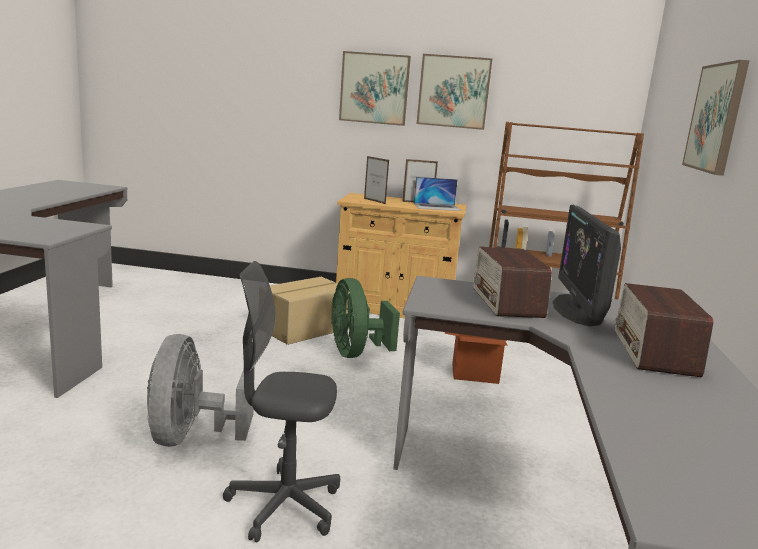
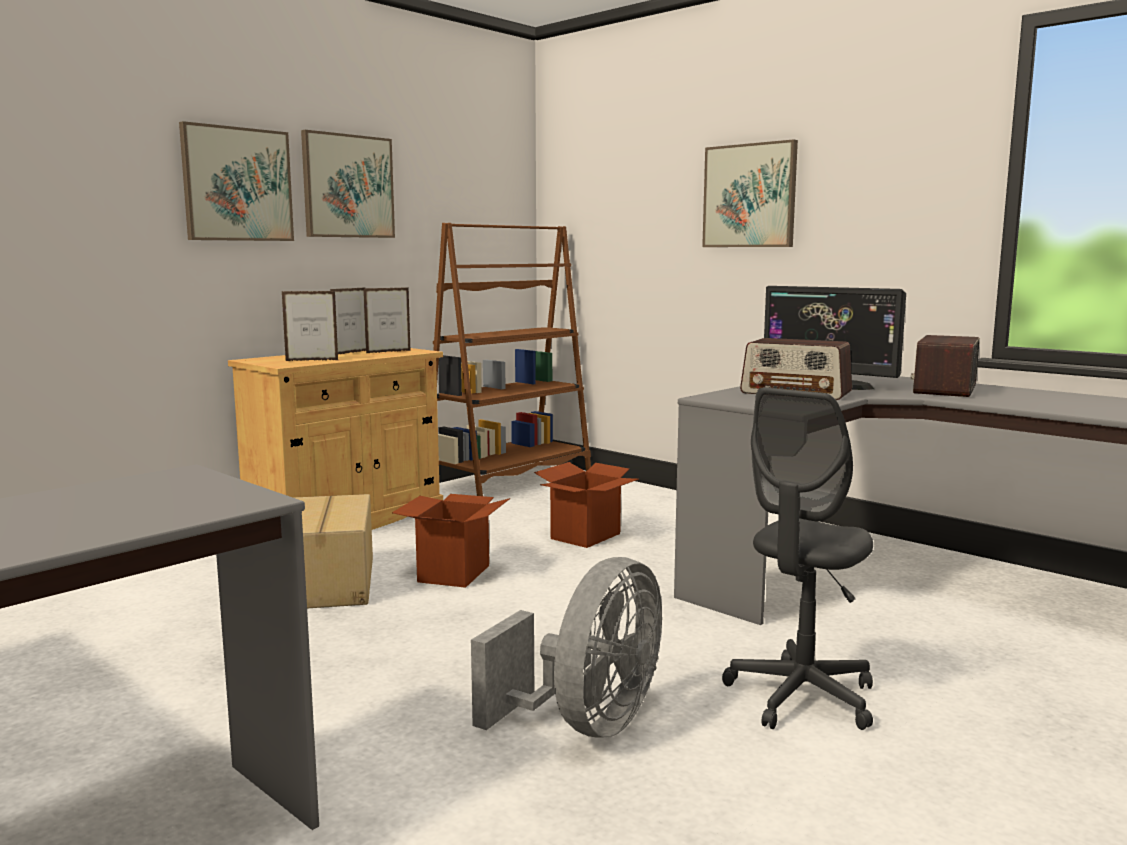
camera: 55 degrees left, 5 degrees down
grey fan [147,334,255,447] -> grey fan turned 90 degrees counterclockwise [471,557,662,738]
green fan [331,278,400,358] -> cardboard box [392,494,510,588]
laptop [414,177,461,211] -> picture frame [364,287,411,353]
radio [615,283,713,377] -> radio turned 75 degrees clockwise [911,335,980,397]

